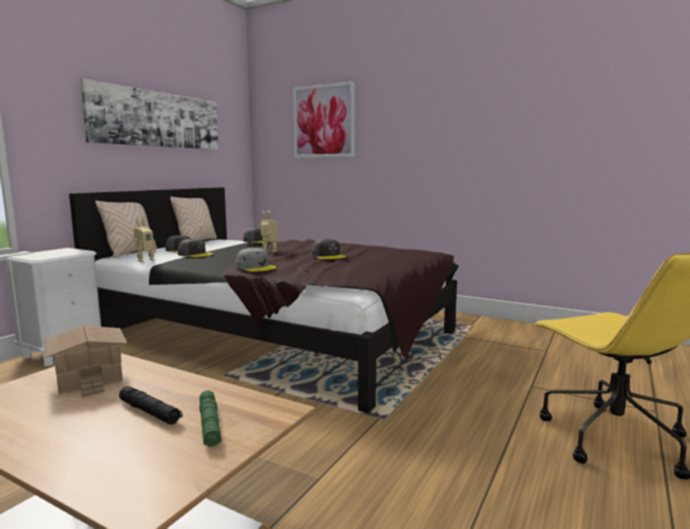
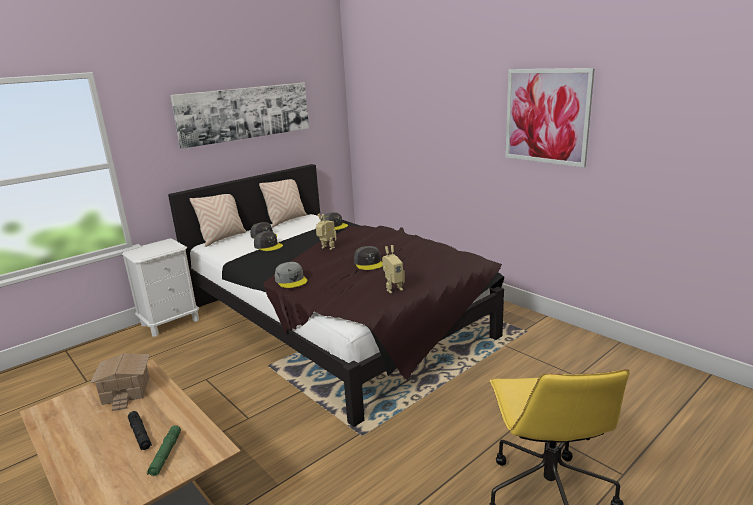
camera: 20 degrees right, 10 degrees up
toy robot [134,217,156,262] -> toy robot moved to [382,245,405,294]
picture [293,81,355,158] -> picture moved to [505,68,595,167]

